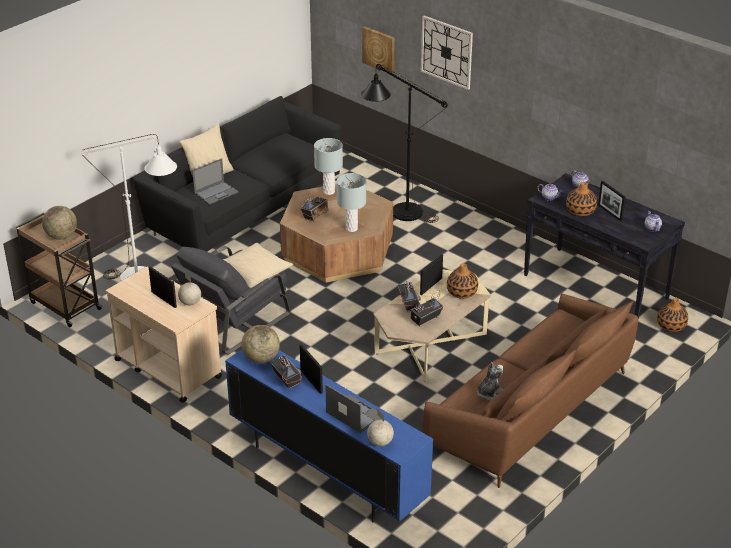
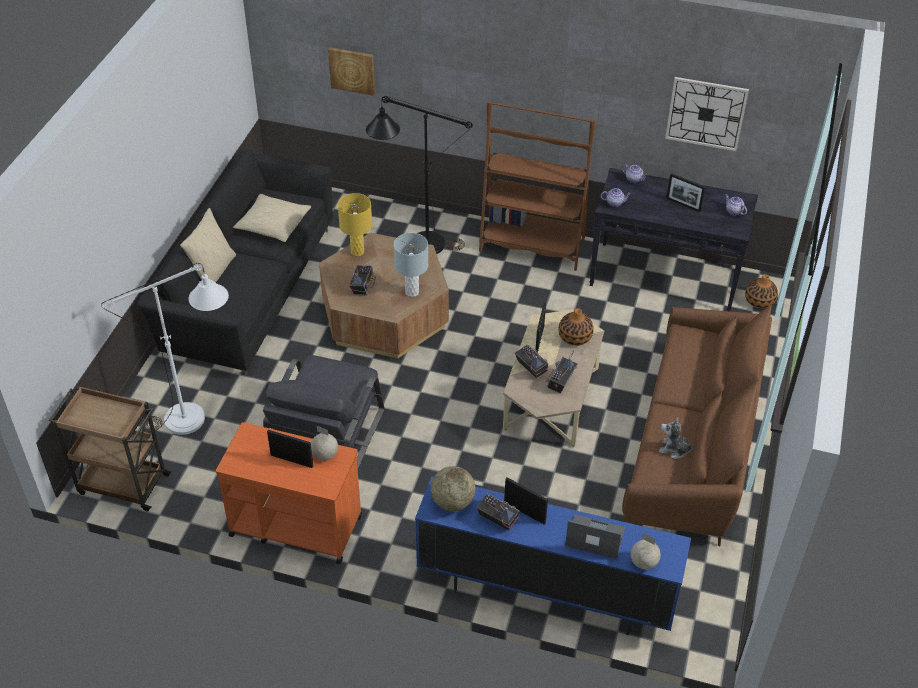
camera: 25 degrees left, 10 degrees up
globe [42,206,77,240] -> none
beige cart [106,266,222,403] -> orange cart [216,422,362,564]
laptop [192,158,239,205] -> none
beige pillow [223,243,293,288] -> beige pillow moved to [233,194,312,242]
grey table lamp [314,138,343,195] -> yellow table lamp [338,193,372,256]
wall clock [421,16,473,90] -> wall clock moved to [665,77,749,151]
plush toy [477,362,503,400] -> plush toy turned 90 degrees counterclockwise [659,417,694,459]
vase [566,182,597,216] -> none
none -> brown bookcase [479,101,596,271]

